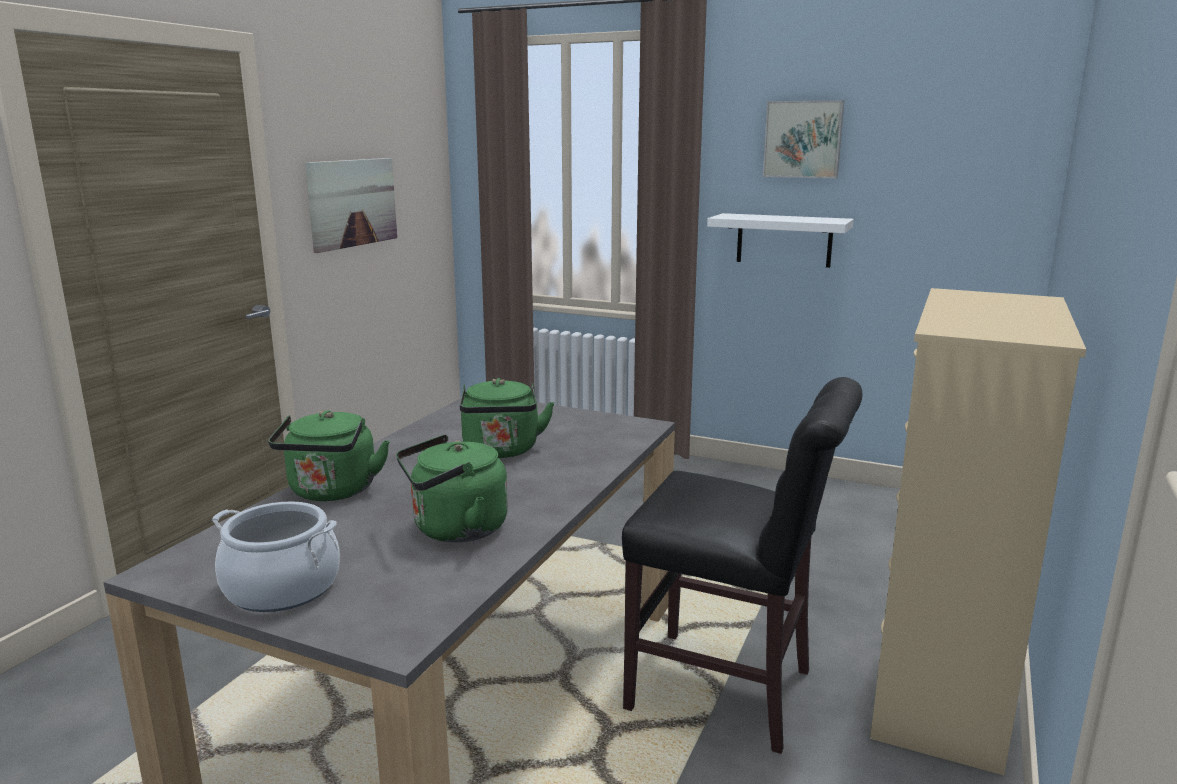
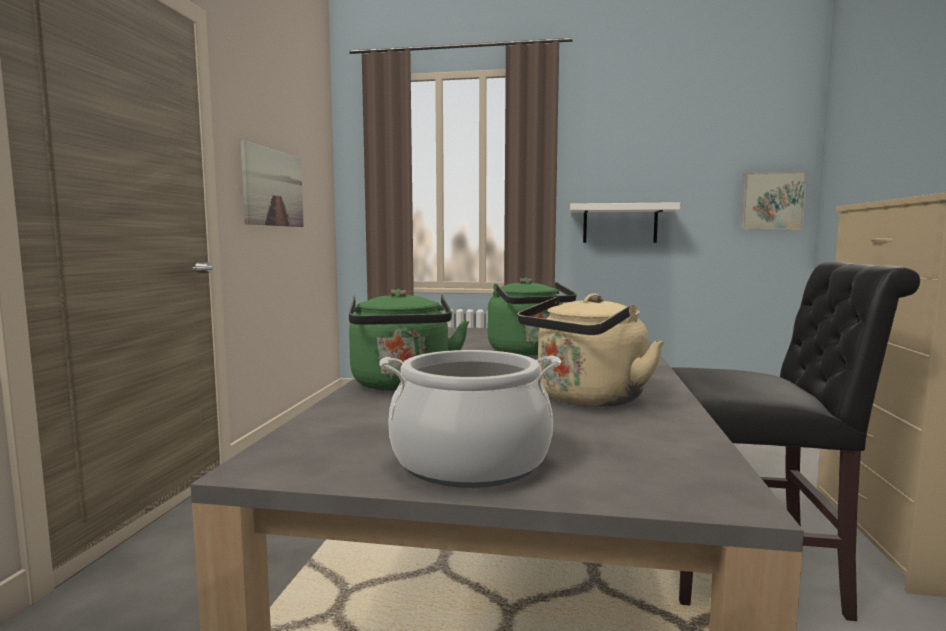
camera: 15 degrees left, 10 degrees down
green kettle [396,435,508,542] -> beige kettle [518,294,664,407]
picture [763,100,844,179] -> picture moved to [740,172,807,230]

